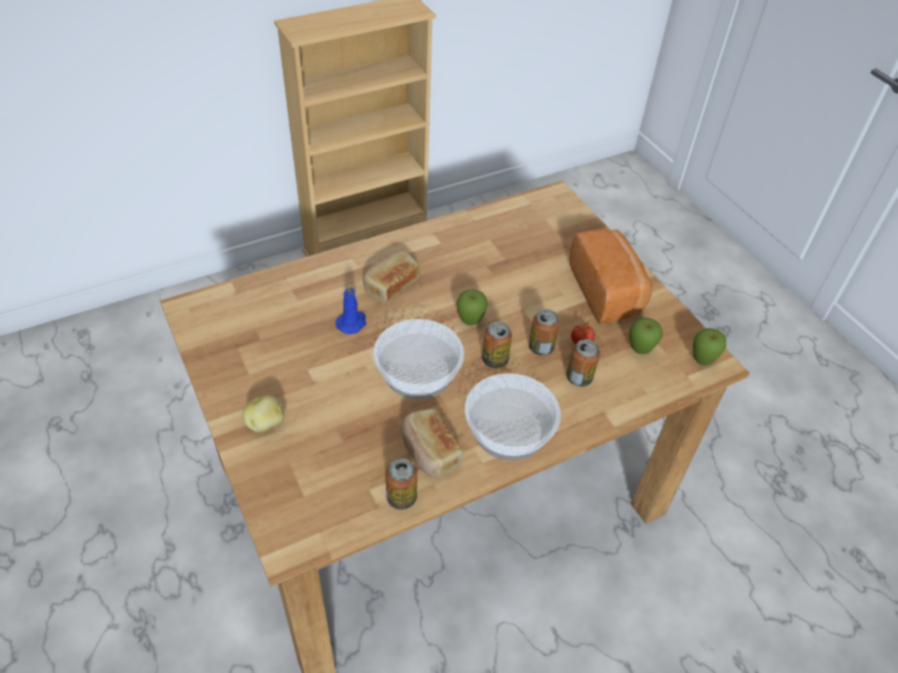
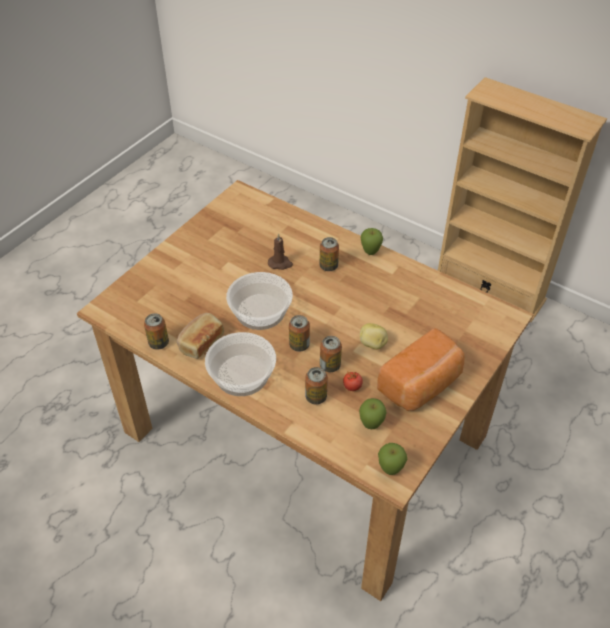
camera: 65 degrees right, 0 degrees up
potato [242,395,284,433] -> potato moved to [360,323,388,350]
blue candle [335,284,366,335] -> brown candle [268,233,293,270]
bread [363,251,420,302] -> can [320,237,339,271]
apple [456,289,488,326] -> apple moved to [361,228,383,255]

